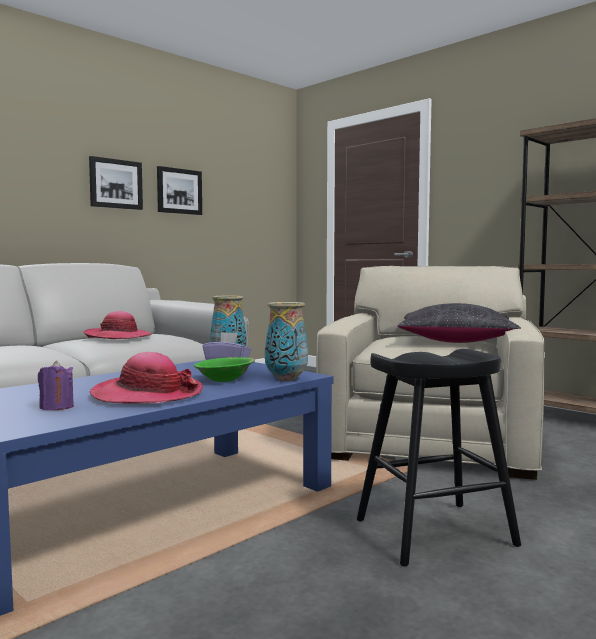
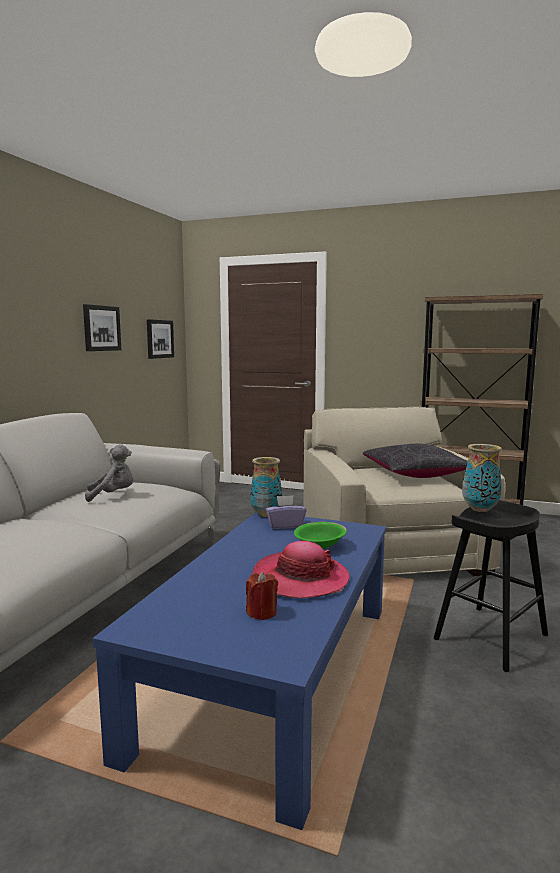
camera: 25 degrees left, 5 degrees up
purple candle [38,361,74,410] -> red candle [246,572,278,620]
hat [84,311,152,339] -> grey plush toy [85,444,133,502]
picture [89,156,143,210] -> picture moved to [147,319,174,359]
vase [265,302,308,381] -> vase moved to [462,444,502,512]

